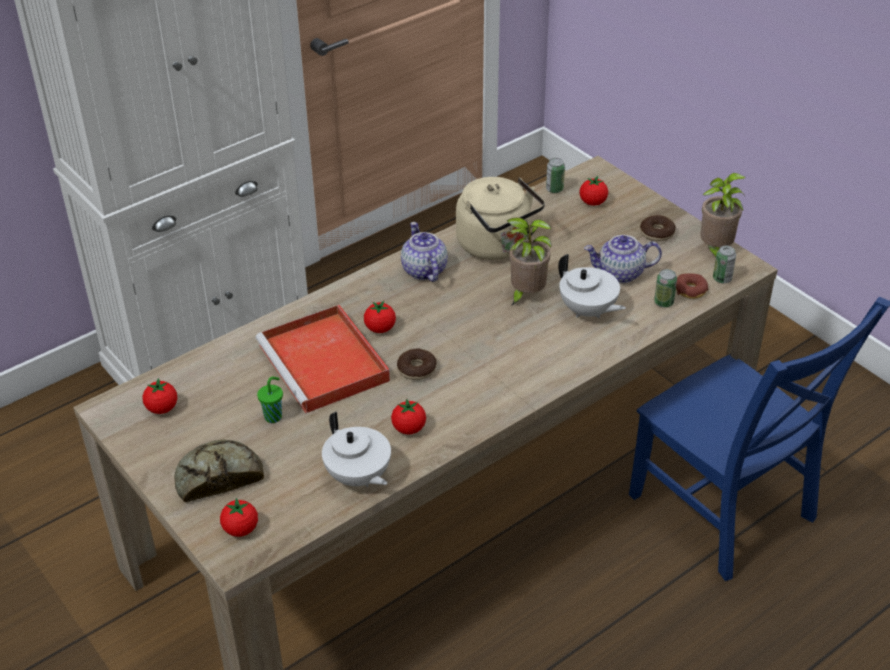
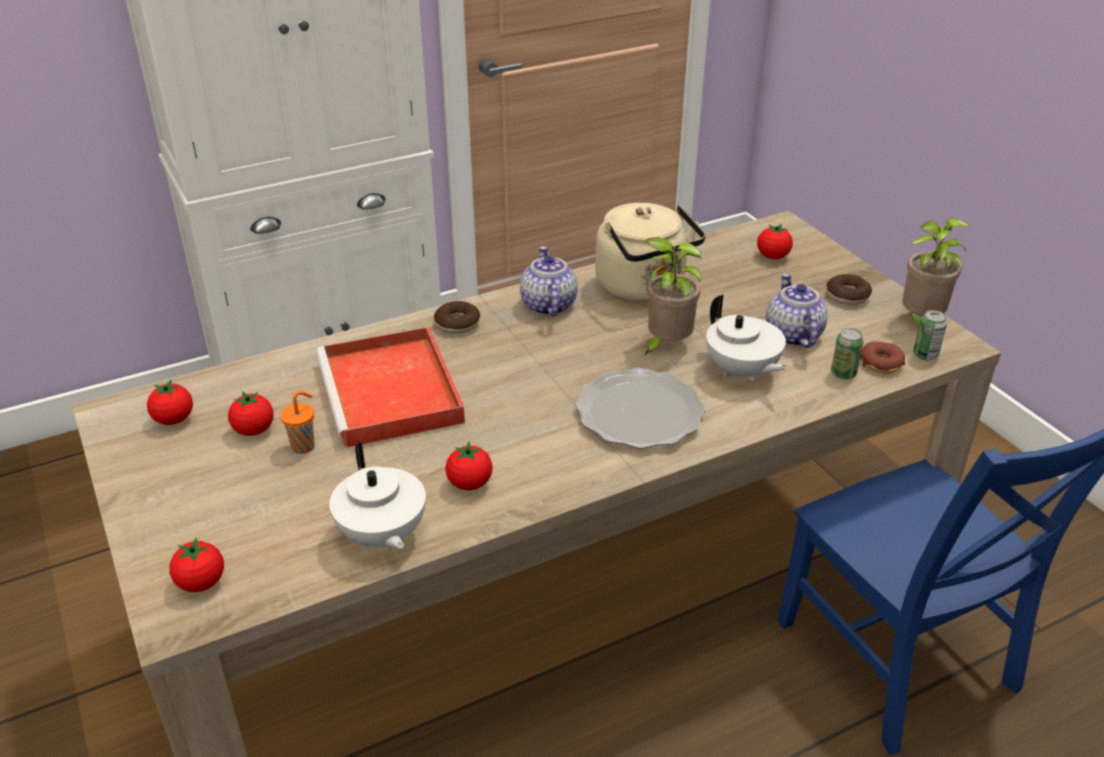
camera: 10 degrees right, 5 degrees down
bread [174,440,264,502] -> none
green cup [257,377,283,423] -> orange cup [280,391,315,454]
tomato [364,301,396,333] -> tomato moved to [228,391,274,436]
donut [397,349,436,380] -> donut moved to [434,301,480,334]
can [546,158,565,193] -> none
teapot [584,235,662,283] -> teapot turned 75 degrees clockwise [766,273,828,348]
none -> plate [575,368,705,449]

